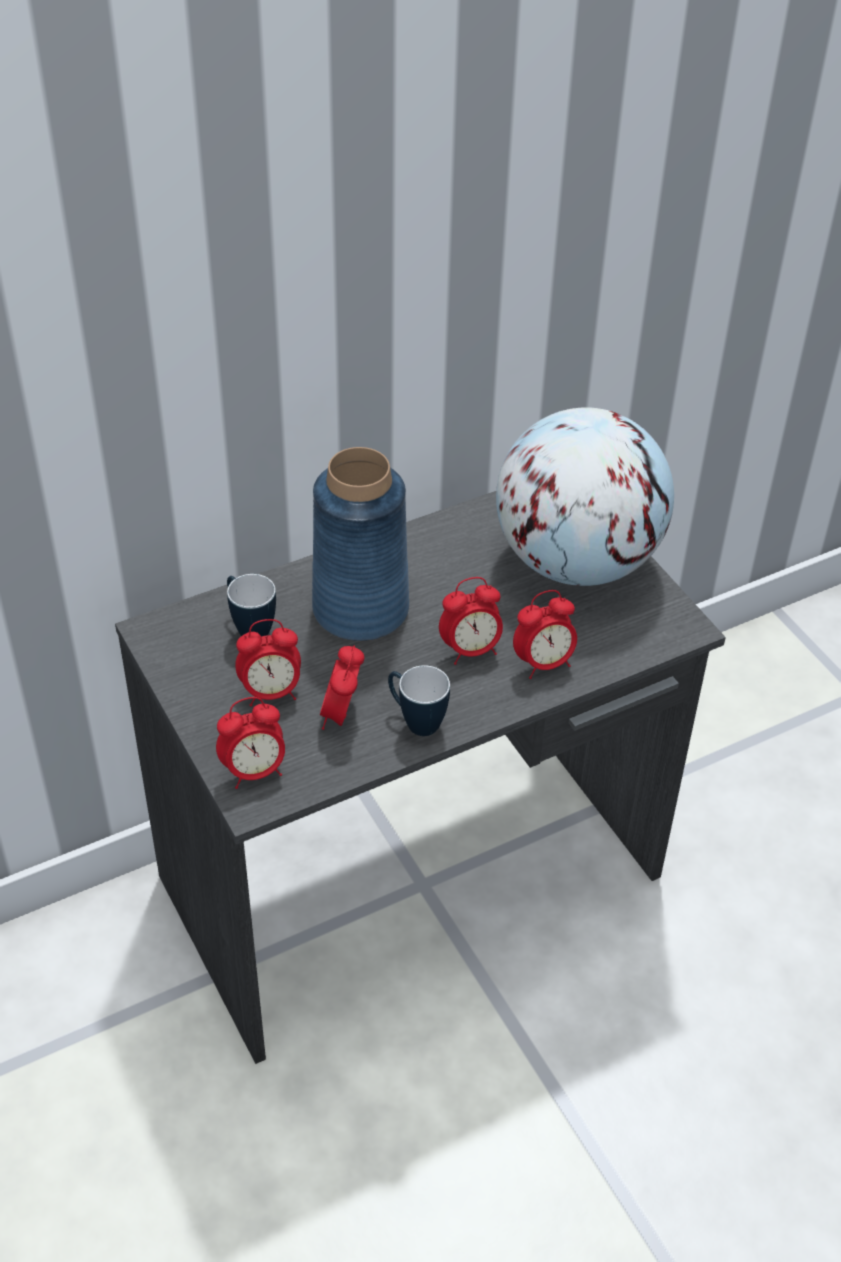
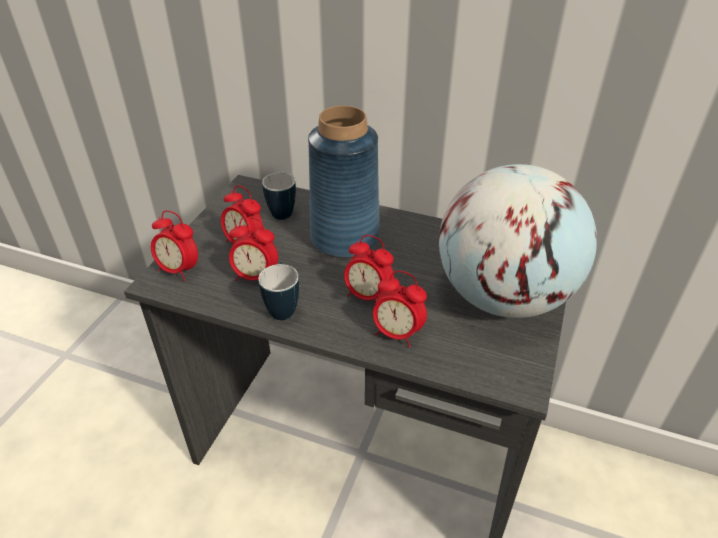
camera: 50 degrees right, 5 degrees down
alarm clock [320,646,364,730] -> alarm clock turned 135 degrees counterclockwise [229,217,278,281]

